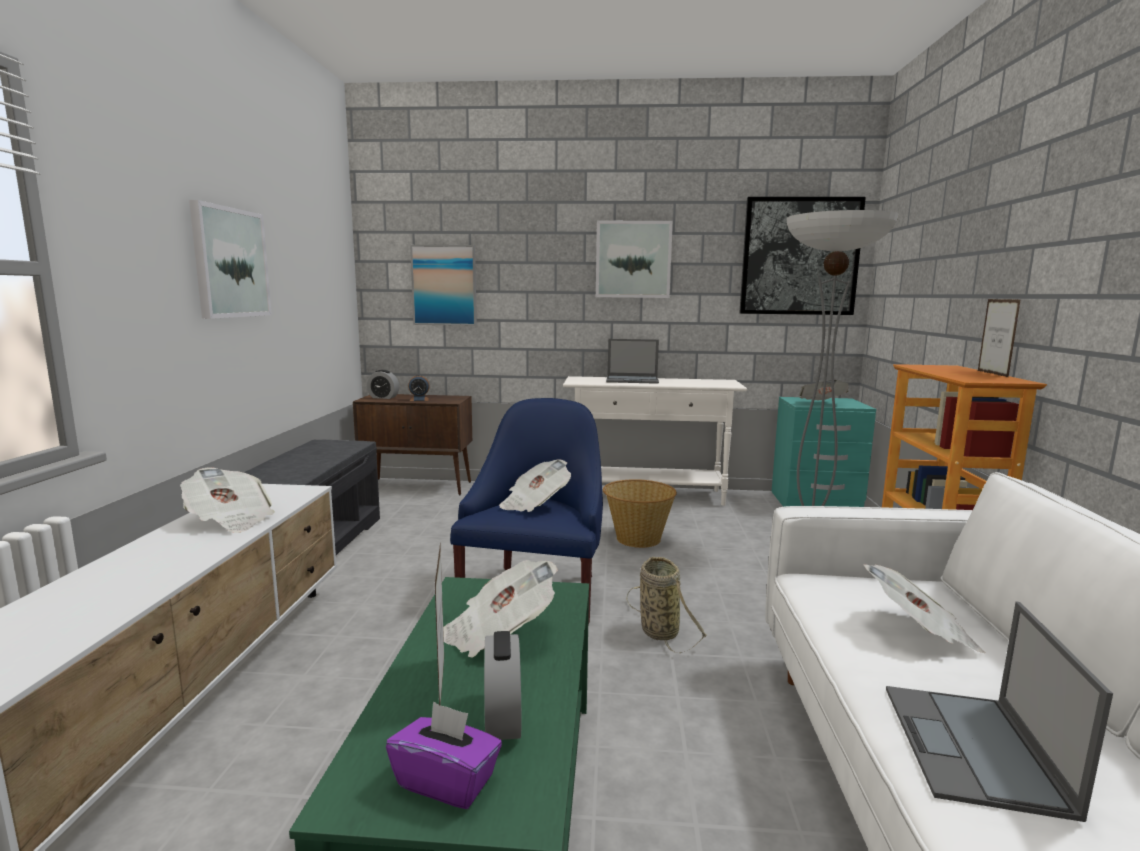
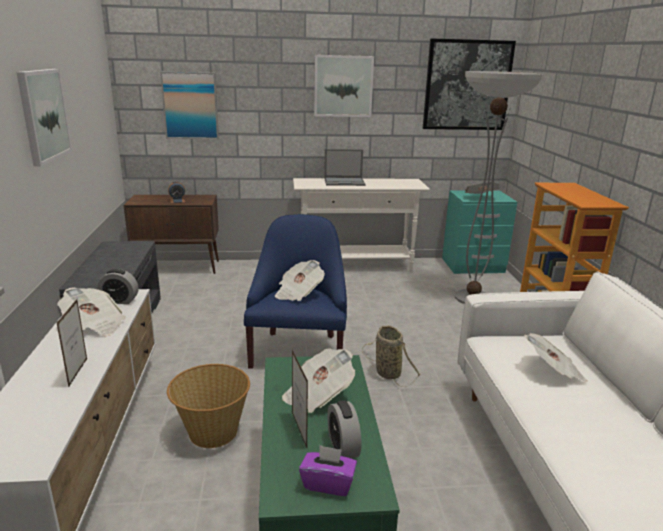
camera: 10 degrees left, 10 degrees up
alarm clock [367,370,399,399] -> alarm clock moved to [97,269,138,304]
basket [603,479,677,548] -> basket moved to [167,364,250,448]
laptop [886,601,1113,822] -> none
picture frame [977,299,1021,377] -> picture frame moved to [57,299,87,387]

